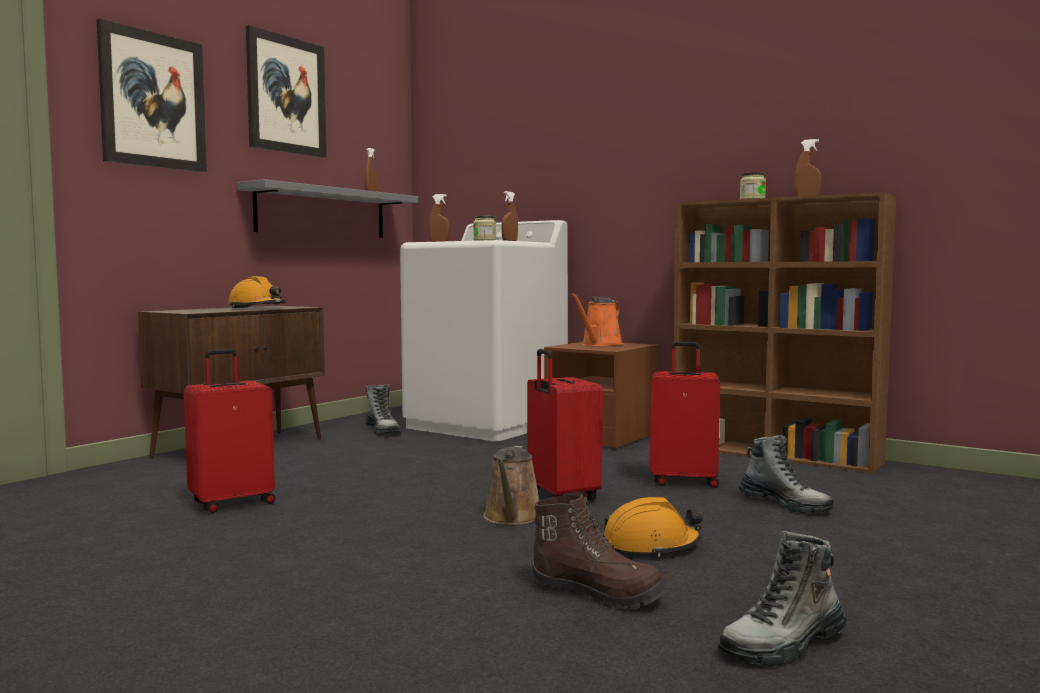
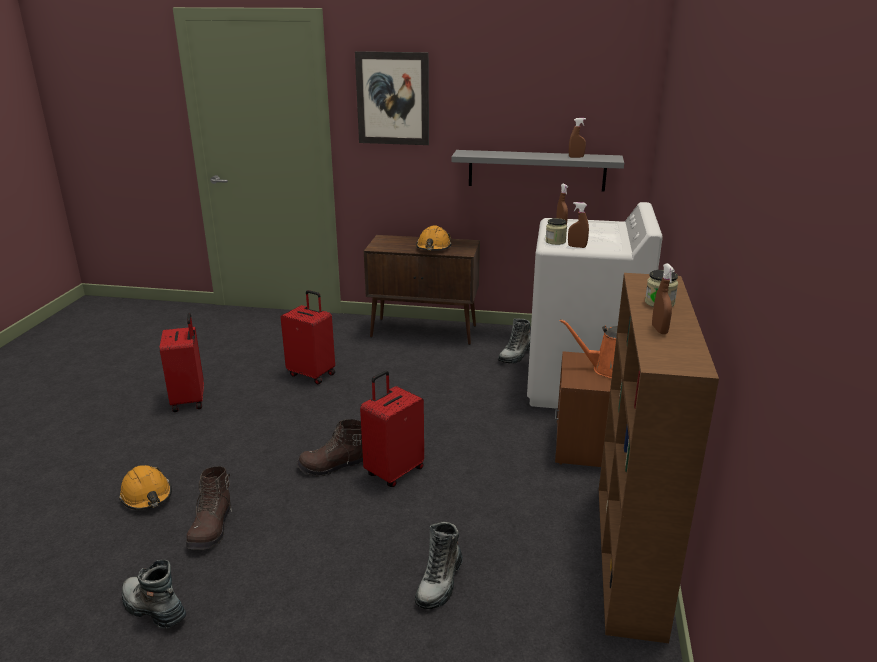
camera: 65 degrees right, 20 degrees up
picture [246,25,327,158] -> none
brown watering can [483,446,539,525] -> brown boot [297,419,363,477]
orange hard hat [604,497,703,557] -> orange hard hat moved to [119,465,172,510]
red suitcase [650,342,720,488] -> red suitcase moved to [160,313,204,412]

